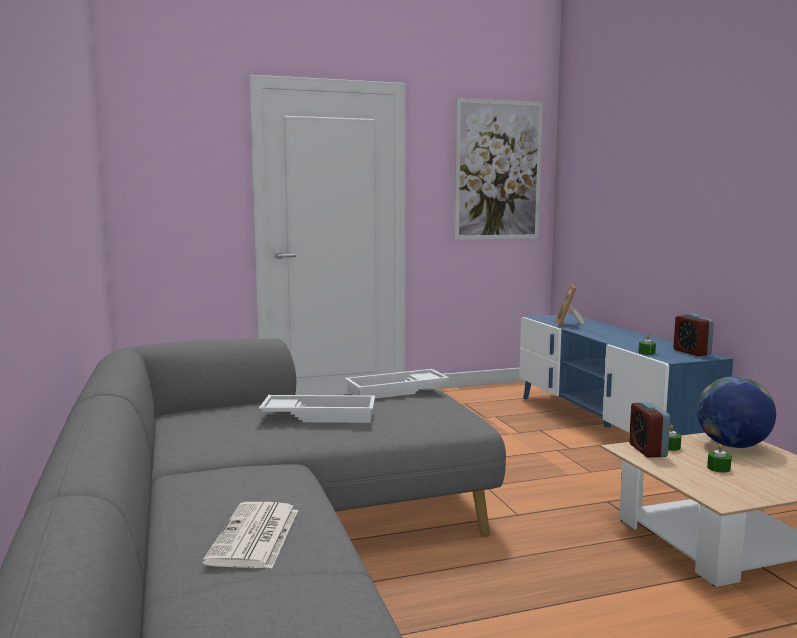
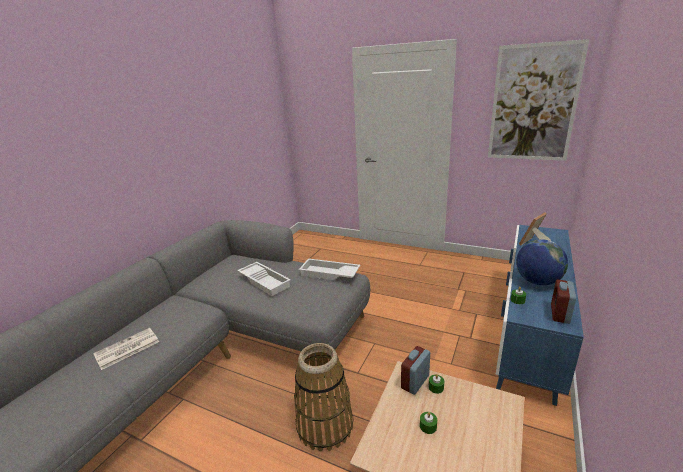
camera: 45 degrees right, 15 degrees up
globe [697,376,776,448] -> globe moved to [516,239,568,285]
none -> basket [294,343,353,452]

